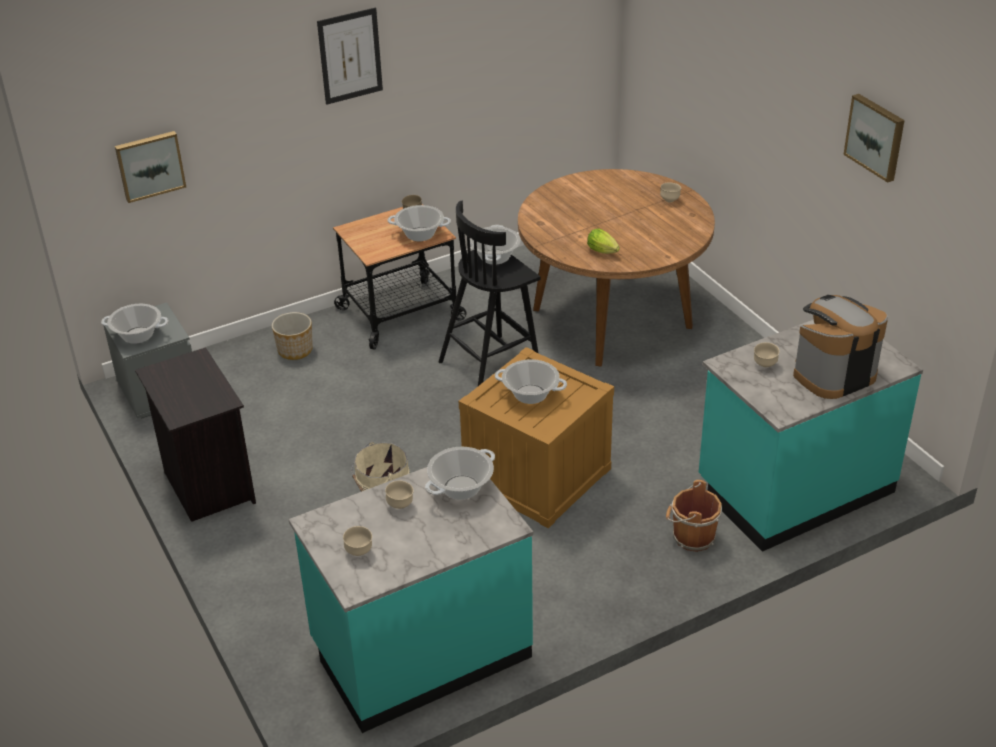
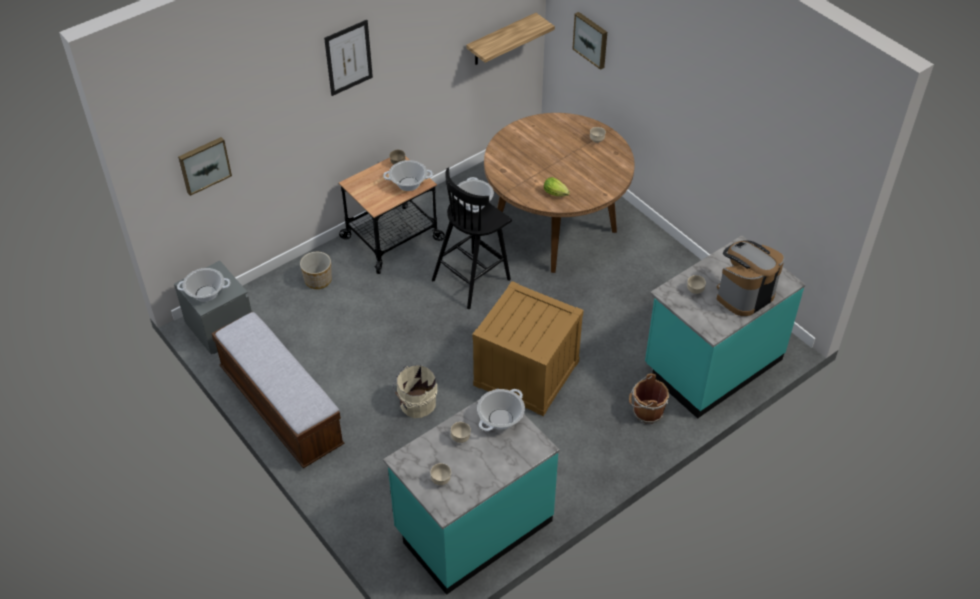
camera: 10 degrees left, 10 degrees up
black nightstand [135,347,256,522] -> bench [211,312,345,468]
cooking pot [495,359,567,404] -> none
picture [843,94,905,183] -> picture moved to [572,12,607,70]
none -> shelf [466,13,555,65]

